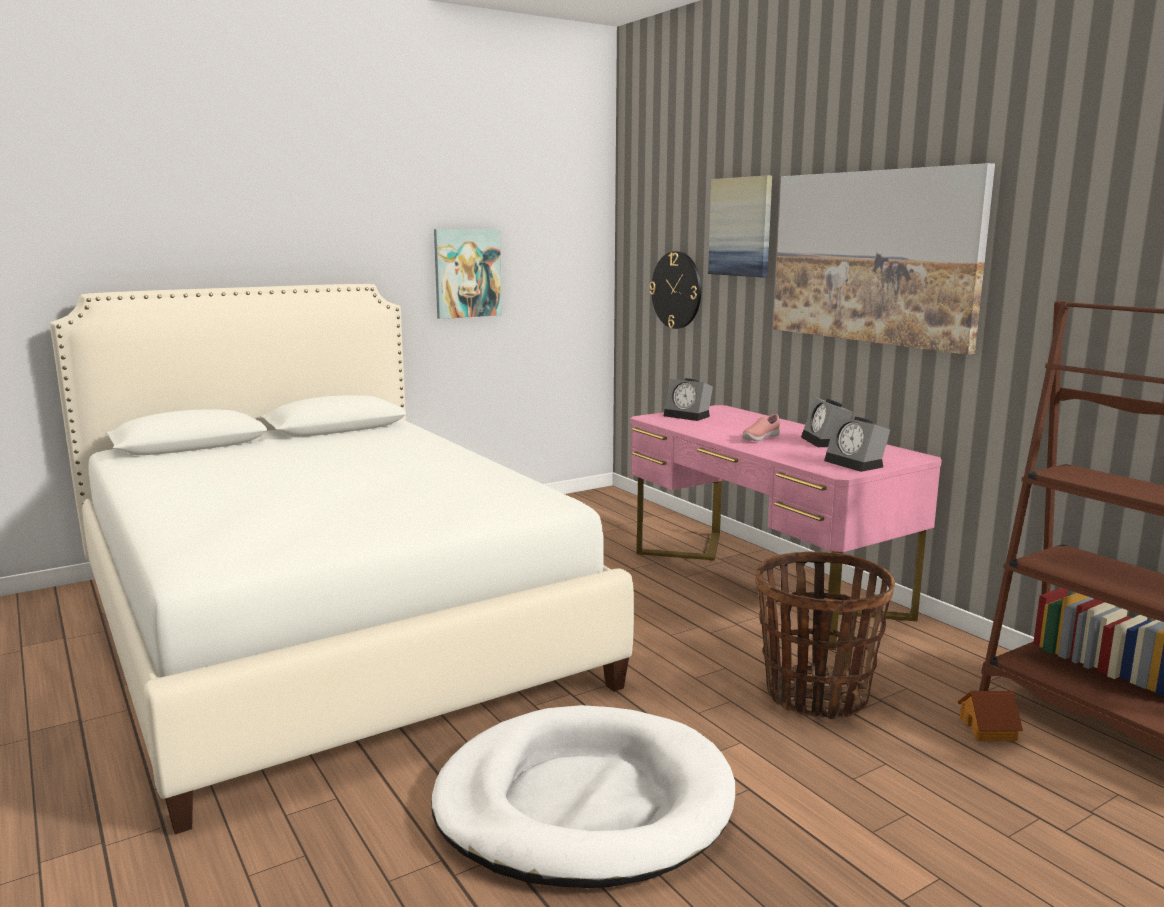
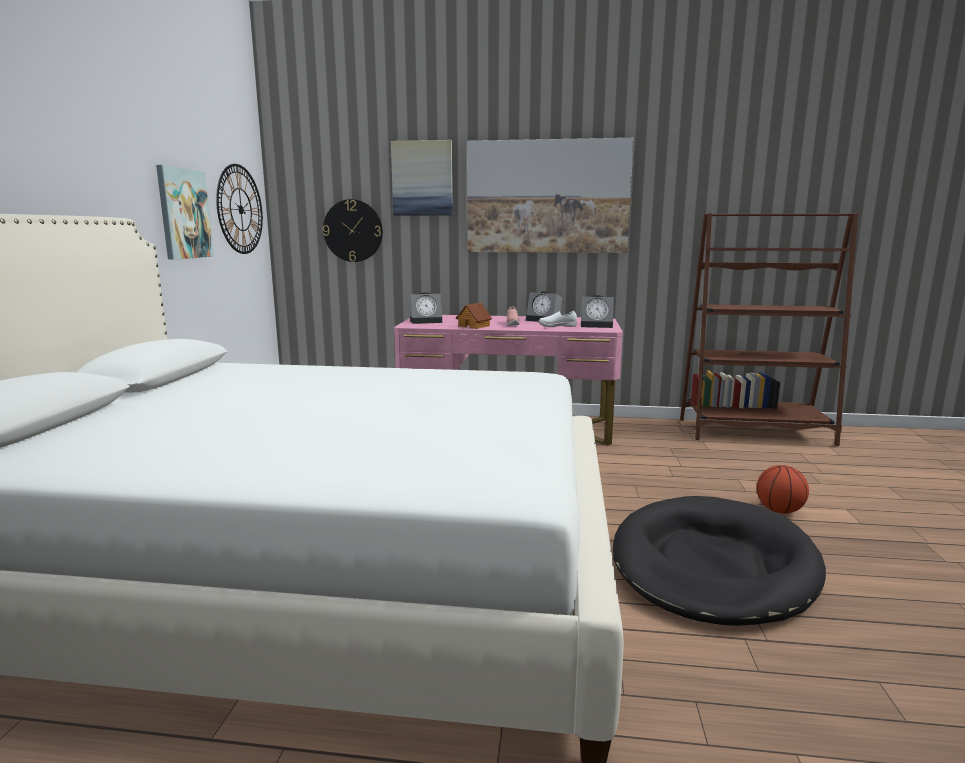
camera: 50 degrees left, 0 degrees up
white dog bed [431,705,735,888] -> black dog bed [613,496,826,626]
basket [755,551,895,719] -> none
toy house [958,691,1023,741] -> toy house moved to [455,303,492,329]
none -> wall clock [216,164,263,254]
none -> white shoe [538,311,577,327]
none -> basketball [757,465,809,514]

